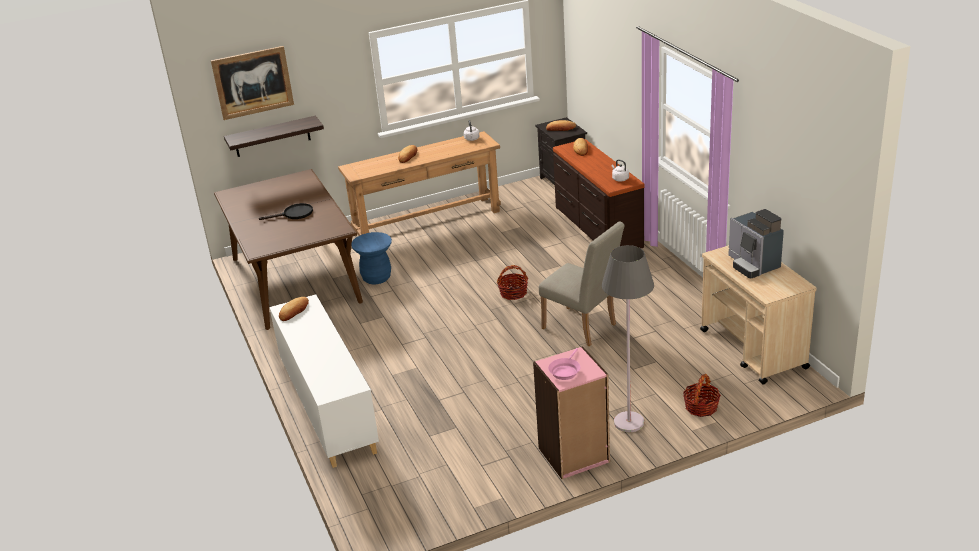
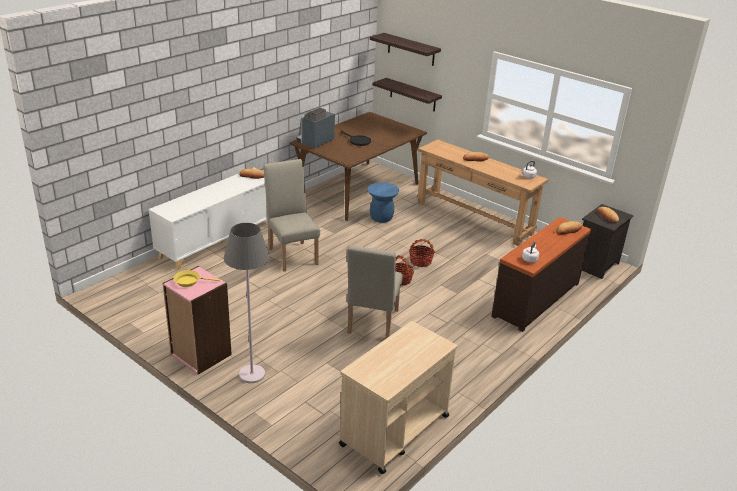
camera: 60 degrees right, 0 degrees up
picture [211,46,294,120] -> shelf [370,33,441,66]
pink frying pan [548,348,580,380] -> yellow frying pan [173,270,220,287]
basket [683,374,721,417] -> basket moved to [409,239,435,267]
coffee machine [728,209,784,278] -> coffee machine moved to [296,108,335,148]
none -> beige chair [263,159,320,272]

